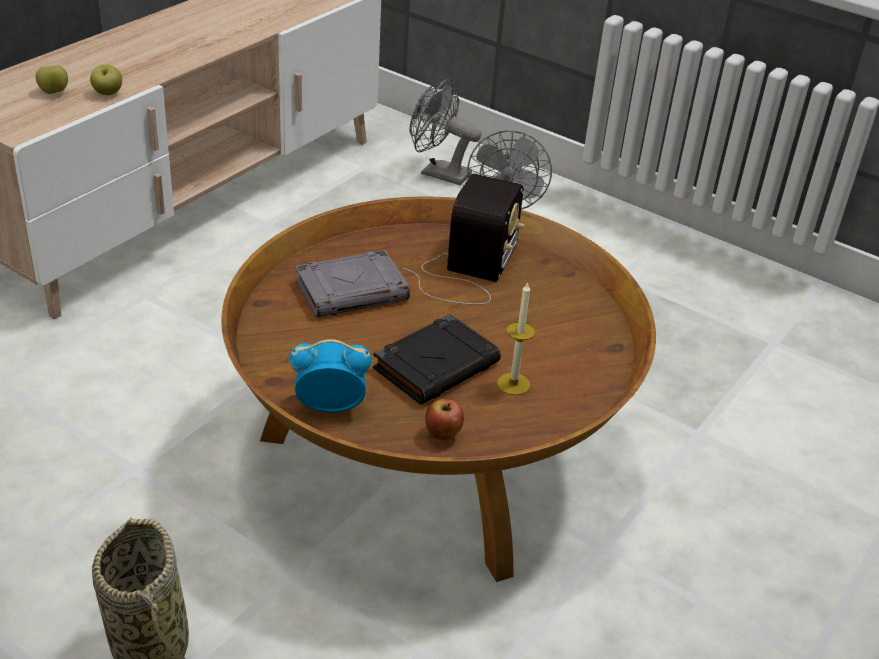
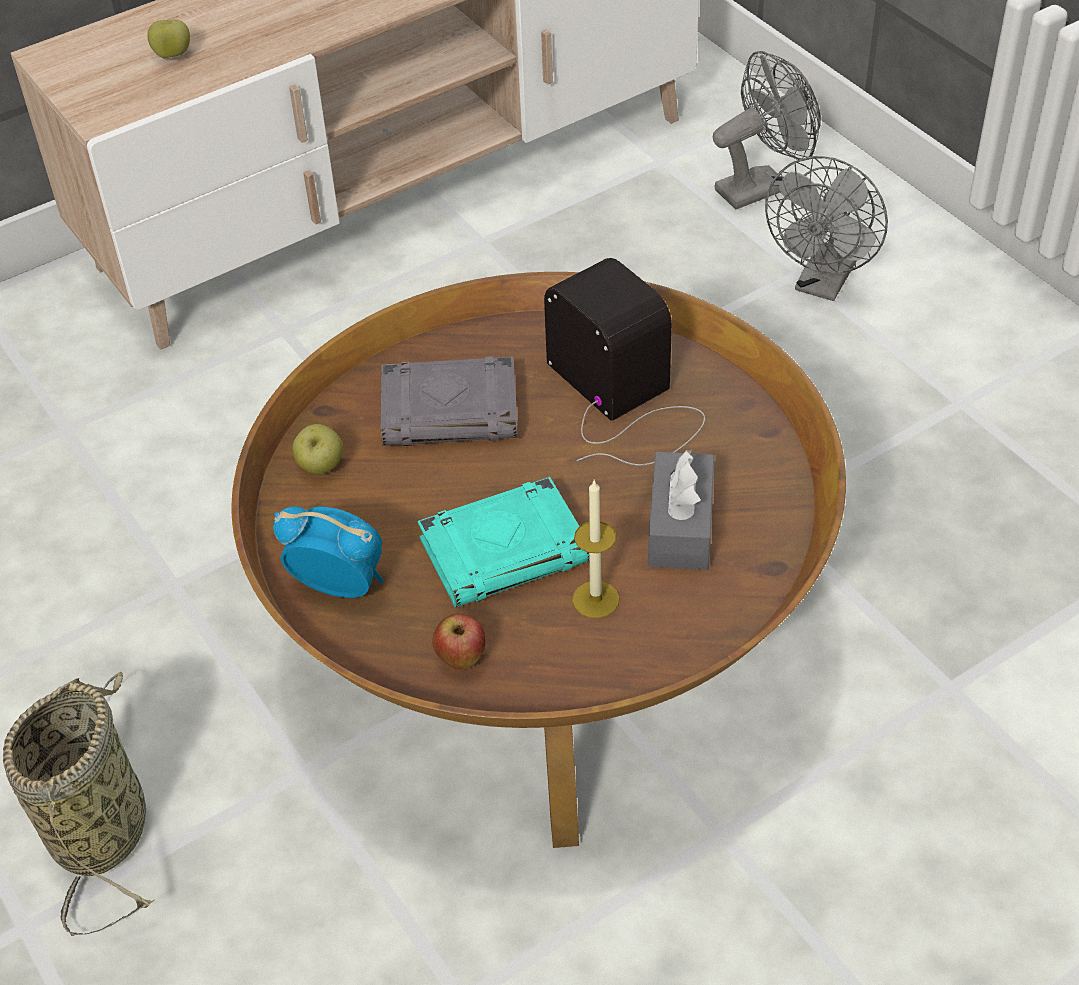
camera: 25 degrees right, 10 degrees up
apple [90,64,122,95] -> apple moved to [292,424,343,474]
black book [373,314,501,405] -> turquoise book [417,477,589,608]
radio [402,173,525,305] -> radio turned 75 degrees counterclockwise [544,258,705,466]
grey fan [410,79,481,185] -> grey fan turned 105 degrees clockwise [713,51,821,209]
none -> grey tissue box [648,450,715,570]

